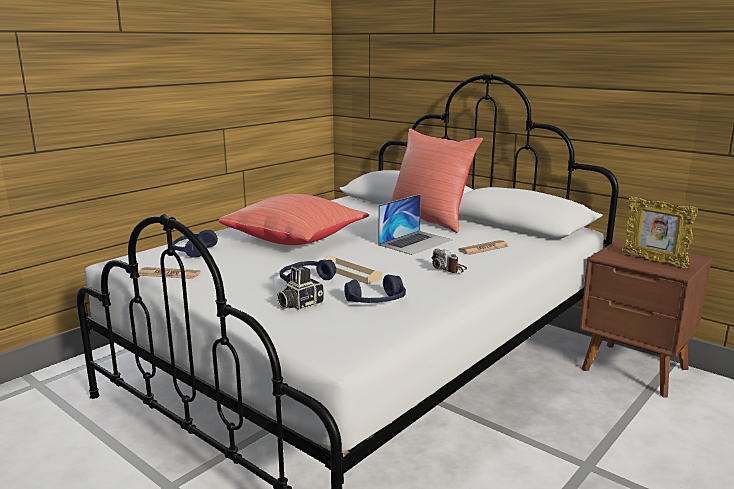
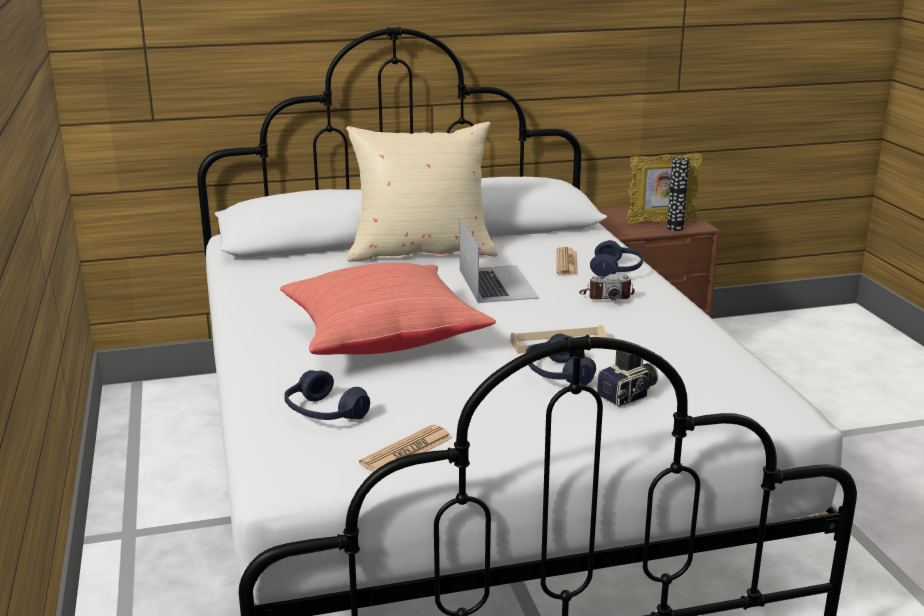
camera: 55 degrees left, 5 degrees up
camera [277,266,324,310] -> camera turned 120 degrees counterclockwise [597,341,658,407]
blue headphones [344,275,406,303] -> blue headphones moved to [590,240,643,277]
red pillow [390,128,483,233] -> beige pillow [346,122,498,262]
none -> vase [667,157,690,231]

